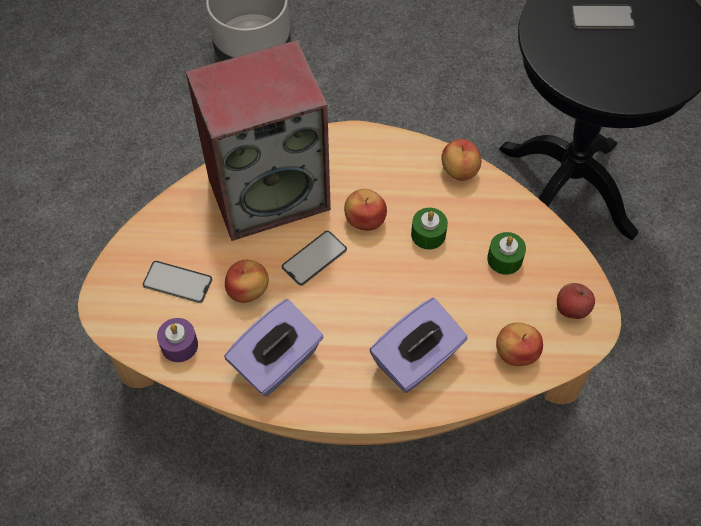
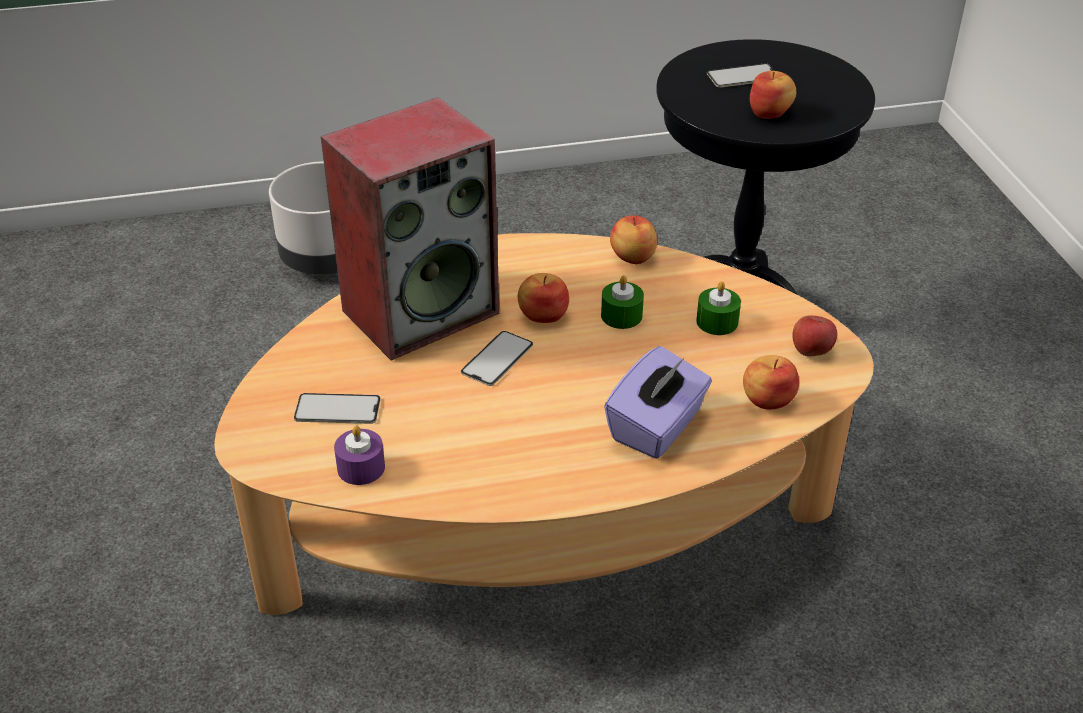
camera: 15 degrees left, 20 degrees down
purple tissue box [224,299,324,396] -> none
apple [225,260,269,303] -> apple moved to [750,71,796,119]

